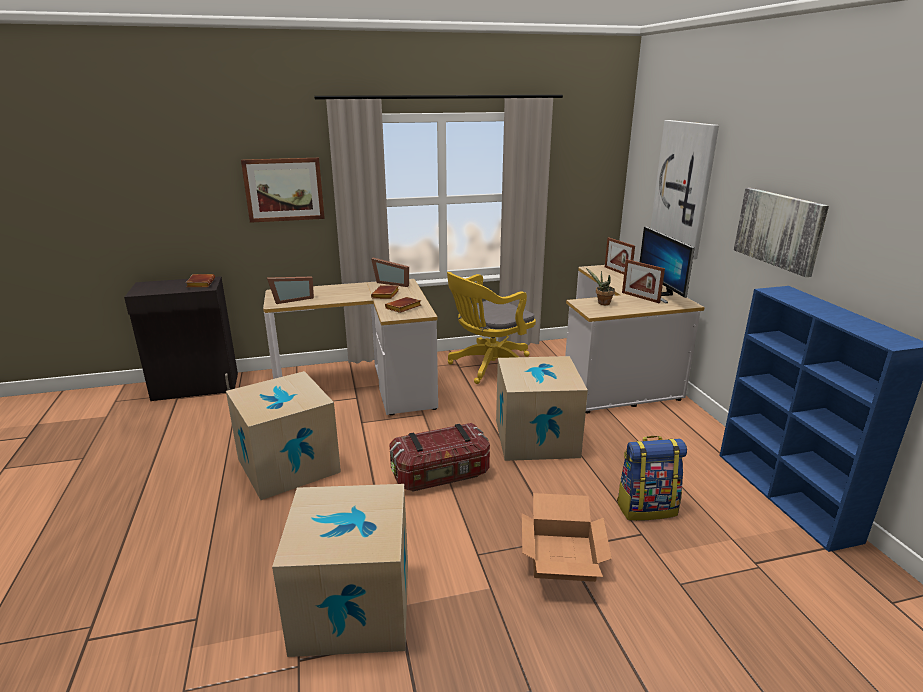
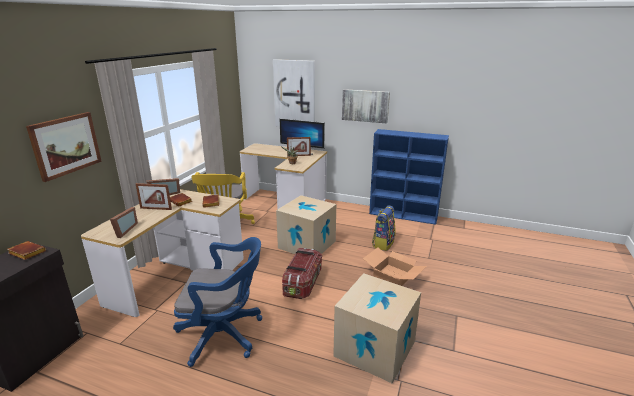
camera: 55 degrees left, 0 degrees up
cardboard box [226,371,341,500] -> blue office chair [173,237,262,367]
picture frame [605,237,635,274] -> picture frame moved to [136,183,172,210]

